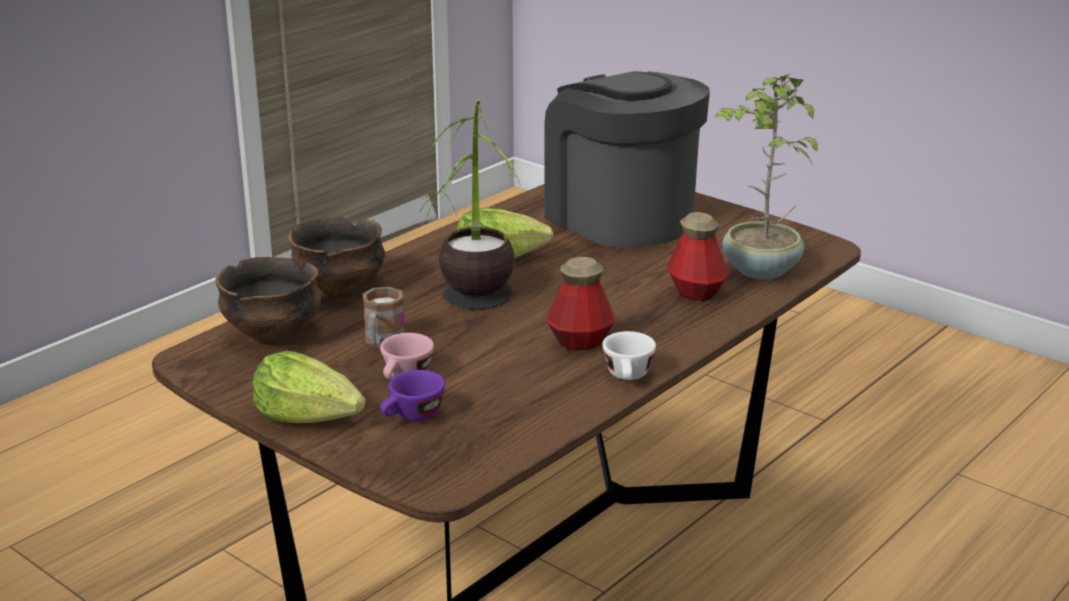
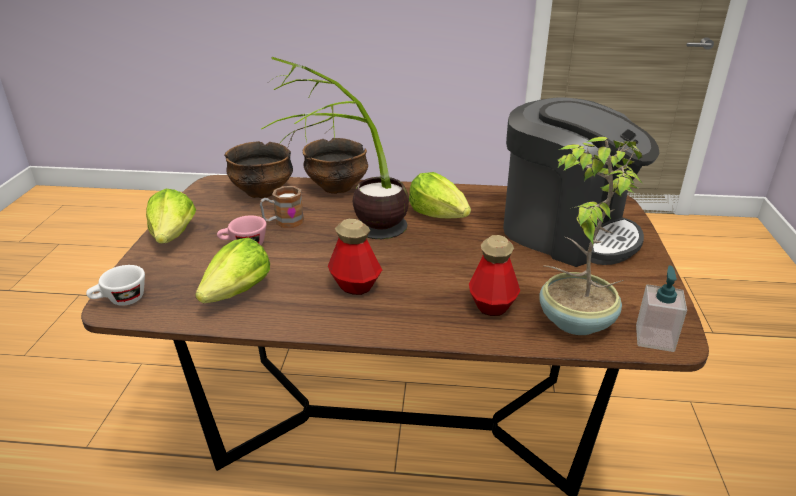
camera: 55 degrees right, 5 degrees up
purple cup [380,370,445,422] -> none
coffee machine [544,71,710,248] -> coffee machine turned 105 degrees clockwise [503,97,659,267]
white cup [602,331,656,380] -> white cup moved to [86,265,145,306]
none -> lettuce [195,238,270,303]
none -> soap dispenser [636,265,687,352]

